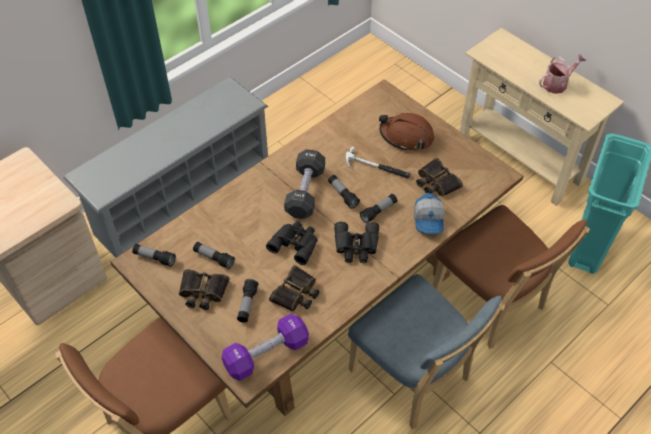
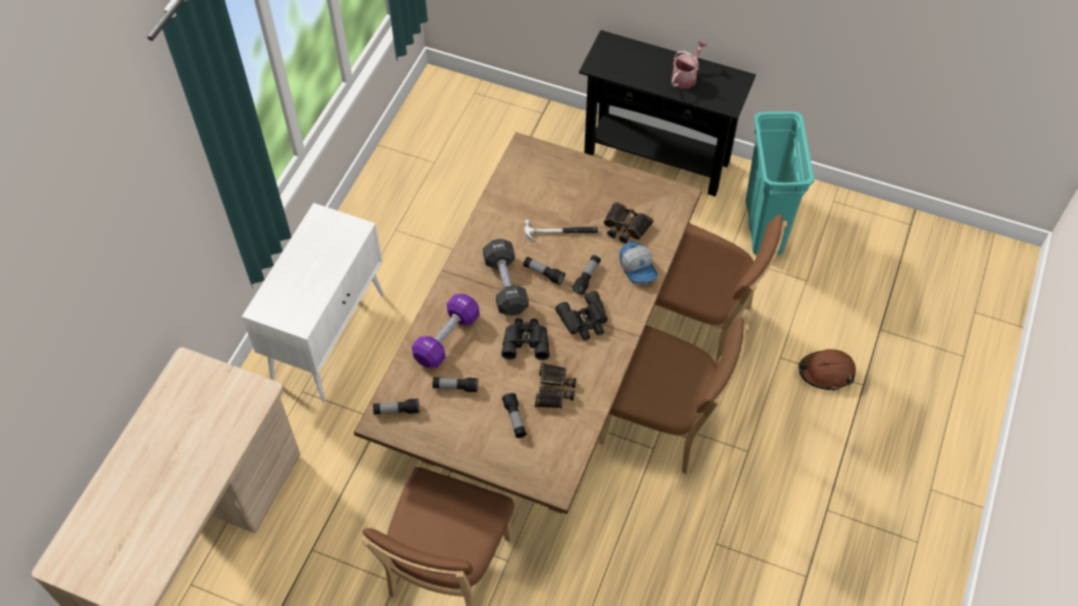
camera: 25 degrees left, 5 degrees up
grey shoe rack [63,77,268,258] -> white cabinet [242,203,384,402]
binoculars [179,269,230,310] -> none
purple dumbbell [222,314,309,381] -> purple dumbbell moved to [412,294,480,368]
blue chair [348,274,505,429] -> brown chair [599,318,749,474]
brown hard hat [379,113,434,151] -> brown hard hat moved to [798,349,856,391]
beige console table [460,28,624,206] -> black console table [579,30,756,196]

